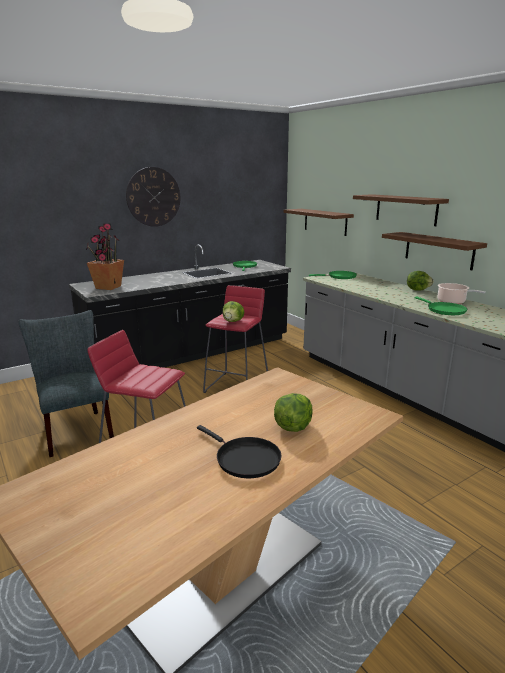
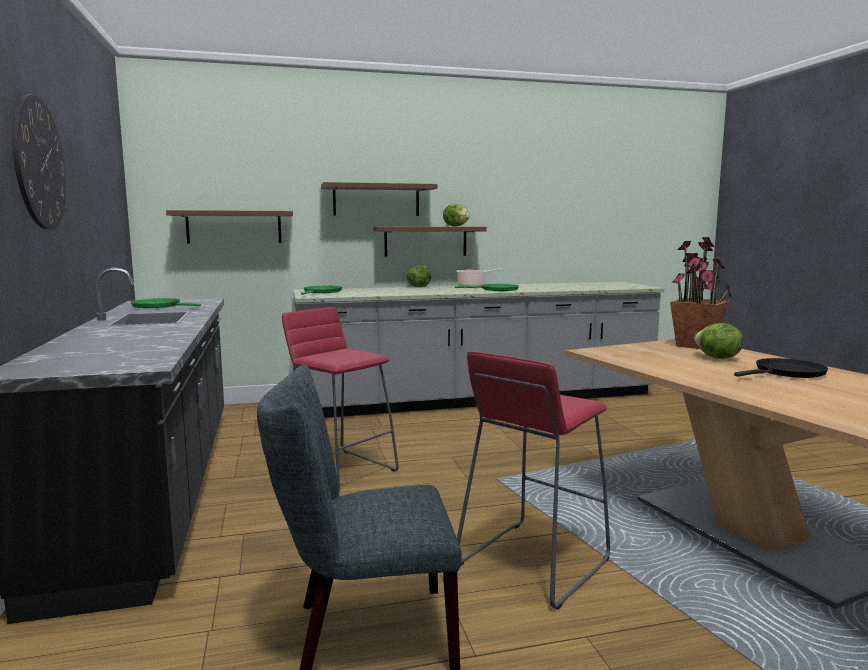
camera: 70 degrees left, 10 degrees down
potted plant [86,224,124,290] -> potted plant moved to [670,237,731,349]
lettuce [223,301,244,322] -> lettuce moved to [443,204,470,226]

